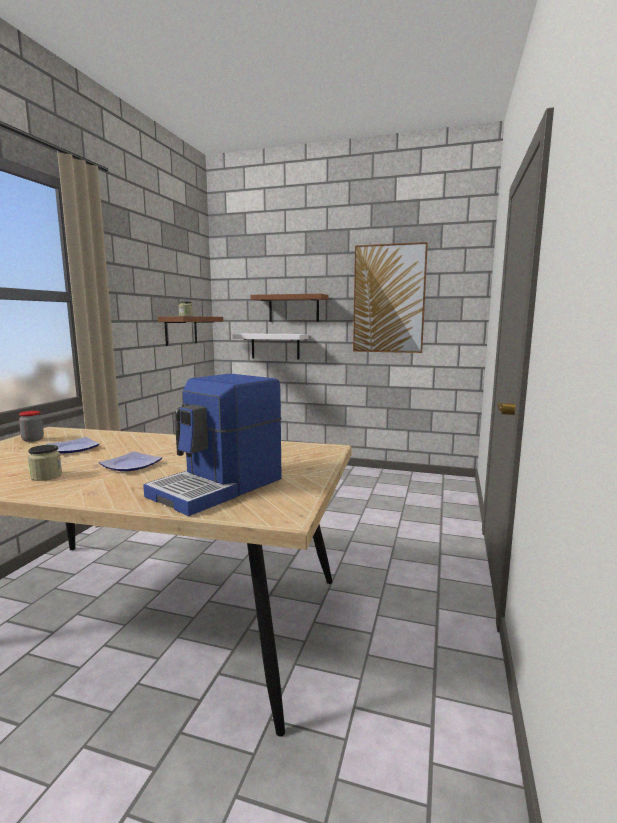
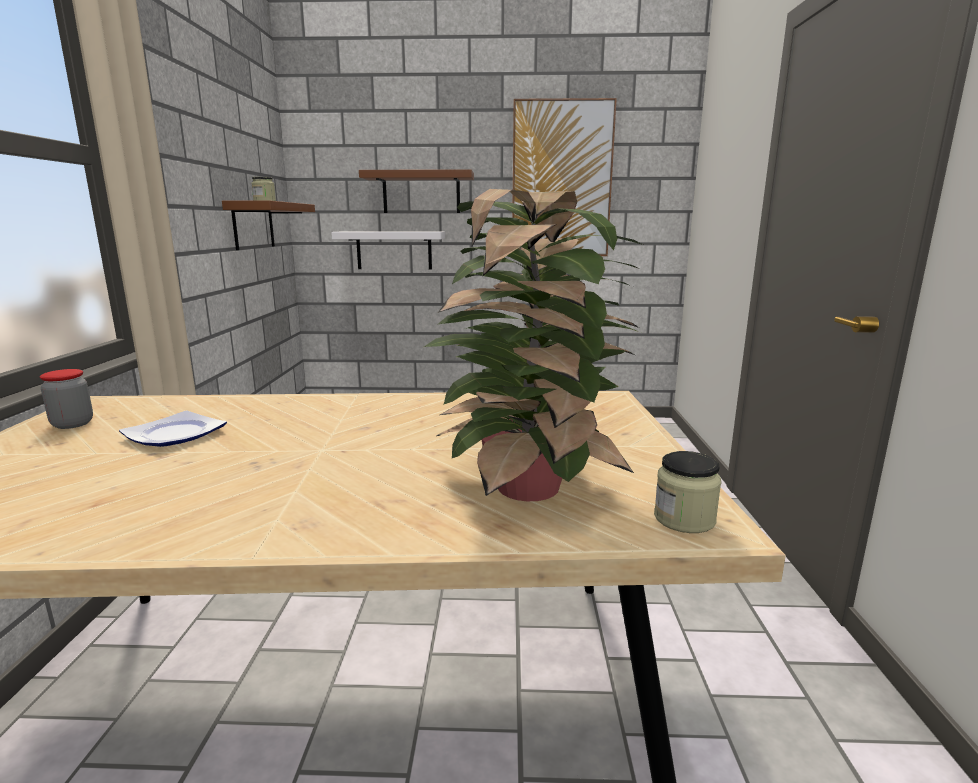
camera: 15 degrees left, 5 degrees up
jar [28,445,62,481] -> jar moved to [654,451,721,533]
plate [99,451,162,471] -> none
coffee machine [143,374,282,516] -> potted plant [424,189,643,501]

